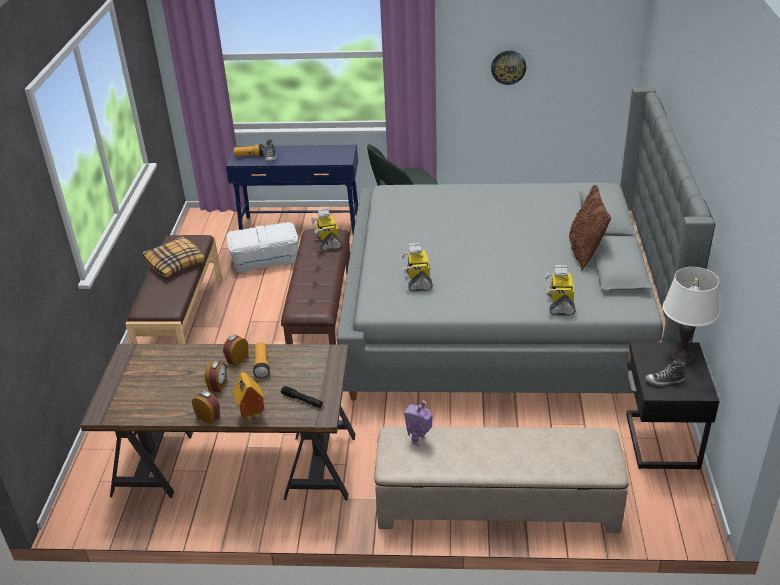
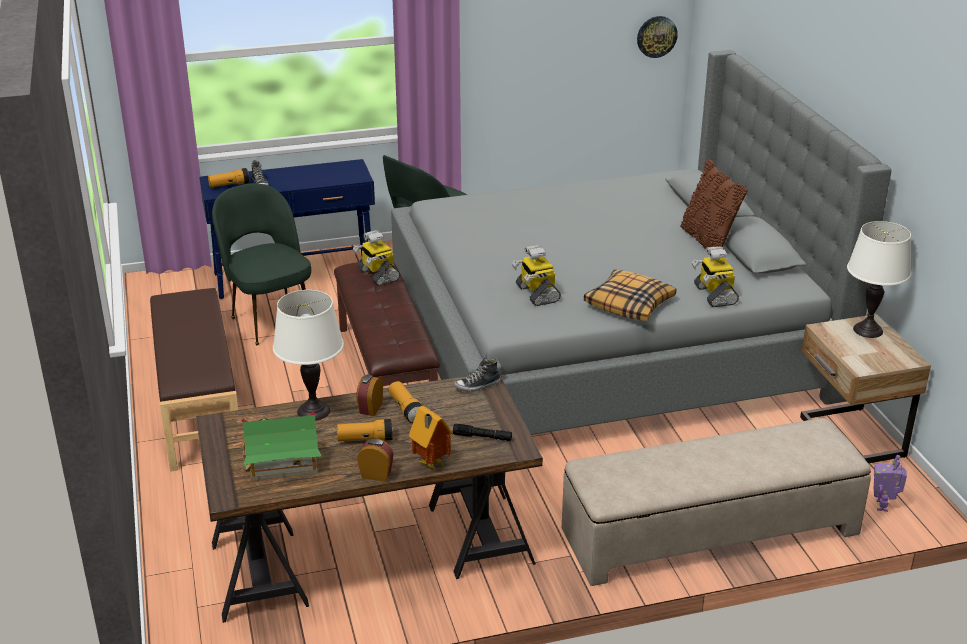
camera: 20 degrees left, 5 degrees down
pillow [143,236,206,278] -> pillow moved to [584,270,676,321]
alarm clock [205,361,227,393] -> flashlight [337,419,393,441]
white storage box [226,222,298,273] -> green chair [212,183,311,345]
toy robot [404,400,432,446] -> toy robot moved to [874,455,907,512]
wall clock [491,51,526,85] -> wall clock moved to [637,16,678,58]
black nightstand [626,342,720,470] -> beige nightstand [800,314,931,463]
shoe [645,360,686,386] -> shoe moved to [454,358,501,392]
none -> toy house [242,411,322,481]
none -> white table lamp [273,290,344,421]

